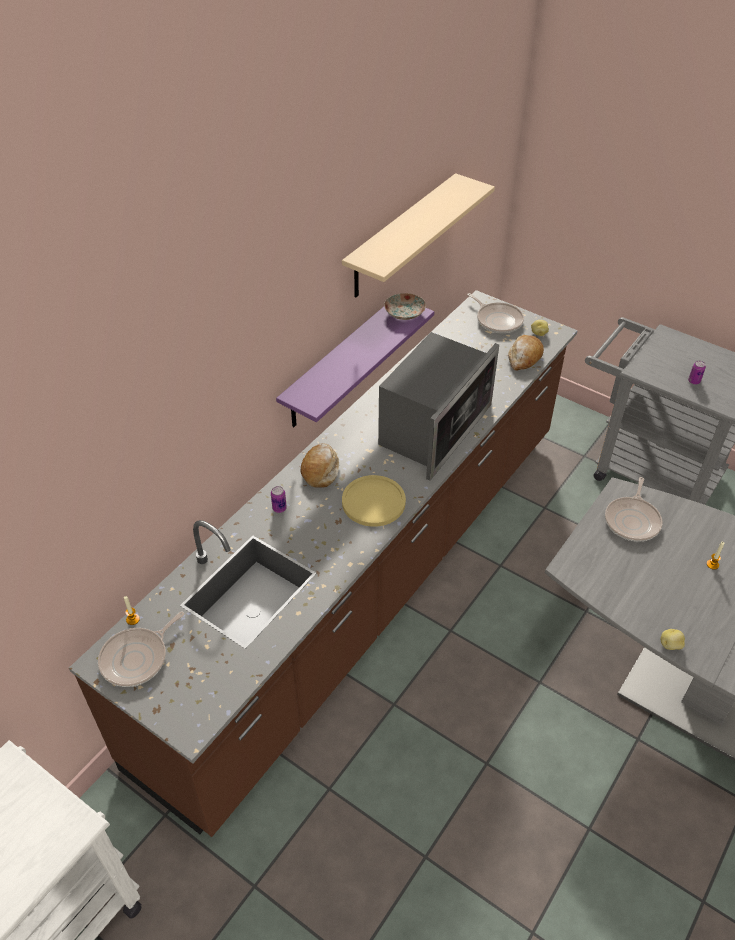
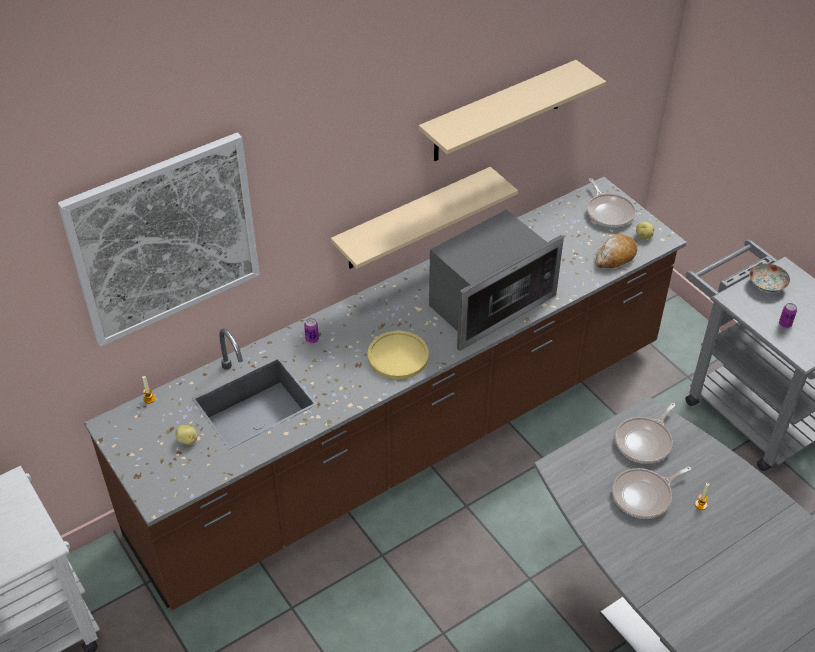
camera: 20 degrees right, 0 degrees up
frying pan [98,612,184,687] -> frying pan moved to [612,467,691,519]
purple shelf [276,307,434,427] -> beige shelf [331,167,518,269]
bread [301,443,339,488] -> none
plate [384,293,426,320] -> plate moved to [749,263,790,292]
potato [661,629,685,650] -> potato moved to [175,425,197,445]
none -> picture [58,132,260,346]

